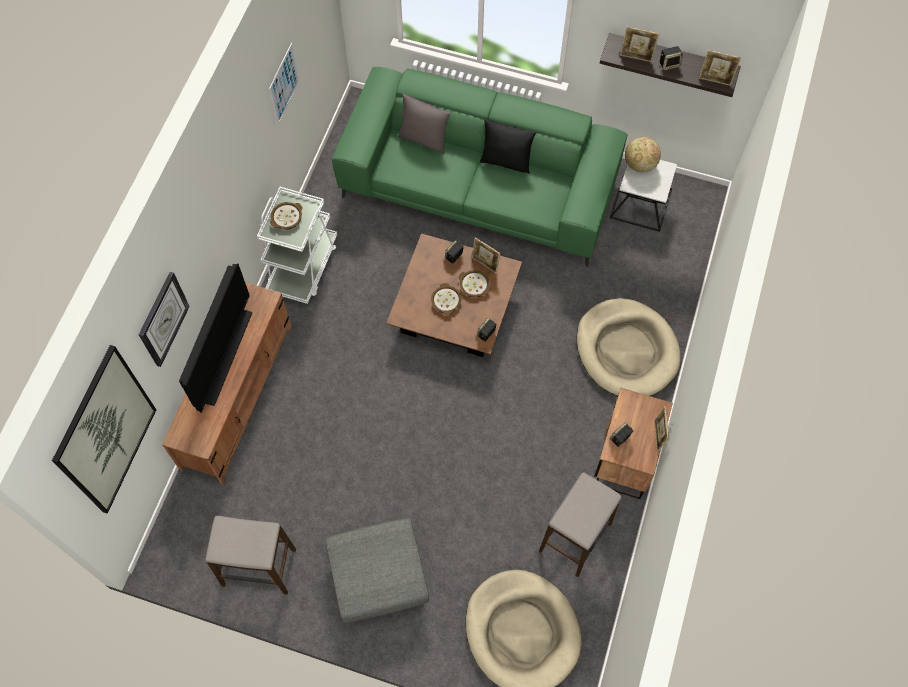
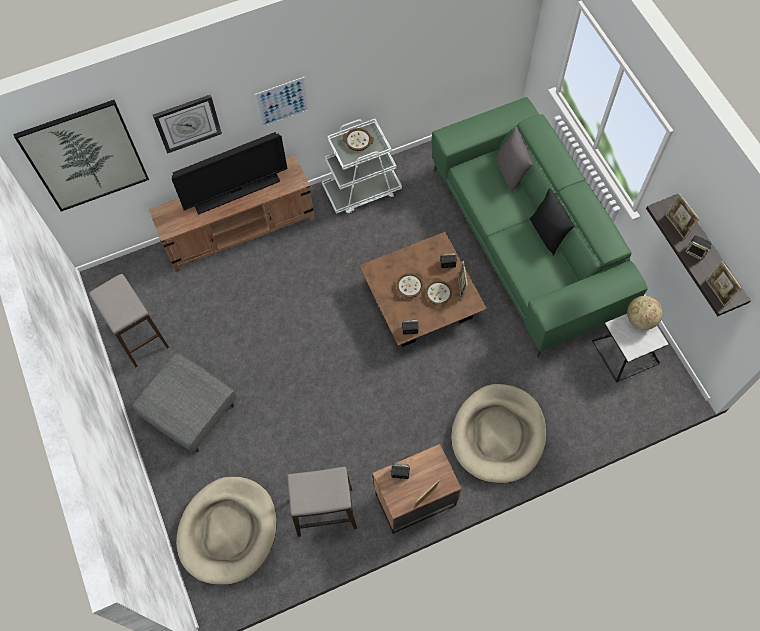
camera: 50 degrees right, 0 degrees up
picture [269,43,300,125] -> picture moved to [255,77,309,127]

